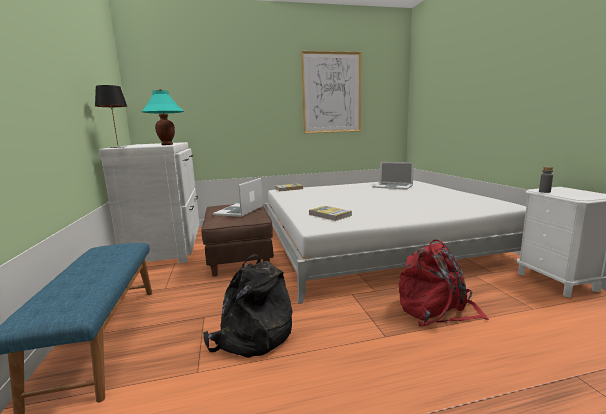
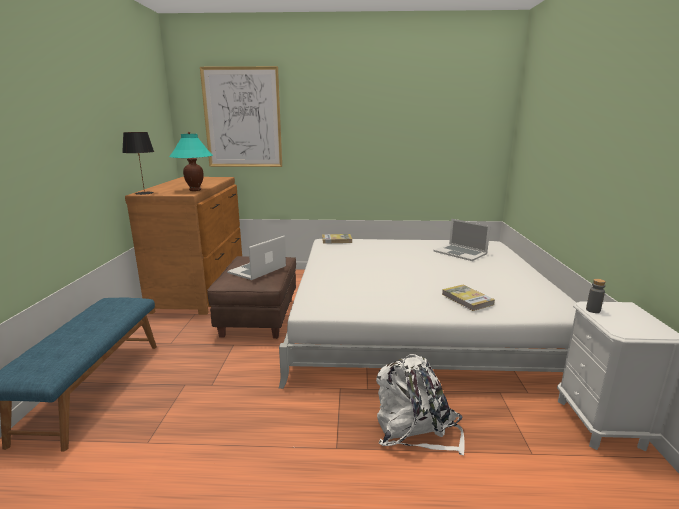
camera: 15 degrees right, 5 degrees up
white dresser [99,142,200,263] -> brown dresser [125,177,242,315]
black backpack [203,254,292,358] -> none
picture [301,51,362,134] -> picture moved to [200,66,282,167]
book [309,206,352,221] -> book moved to [442,285,495,311]
red backpack [398,240,490,326] -> white backpack [376,354,465,455]

